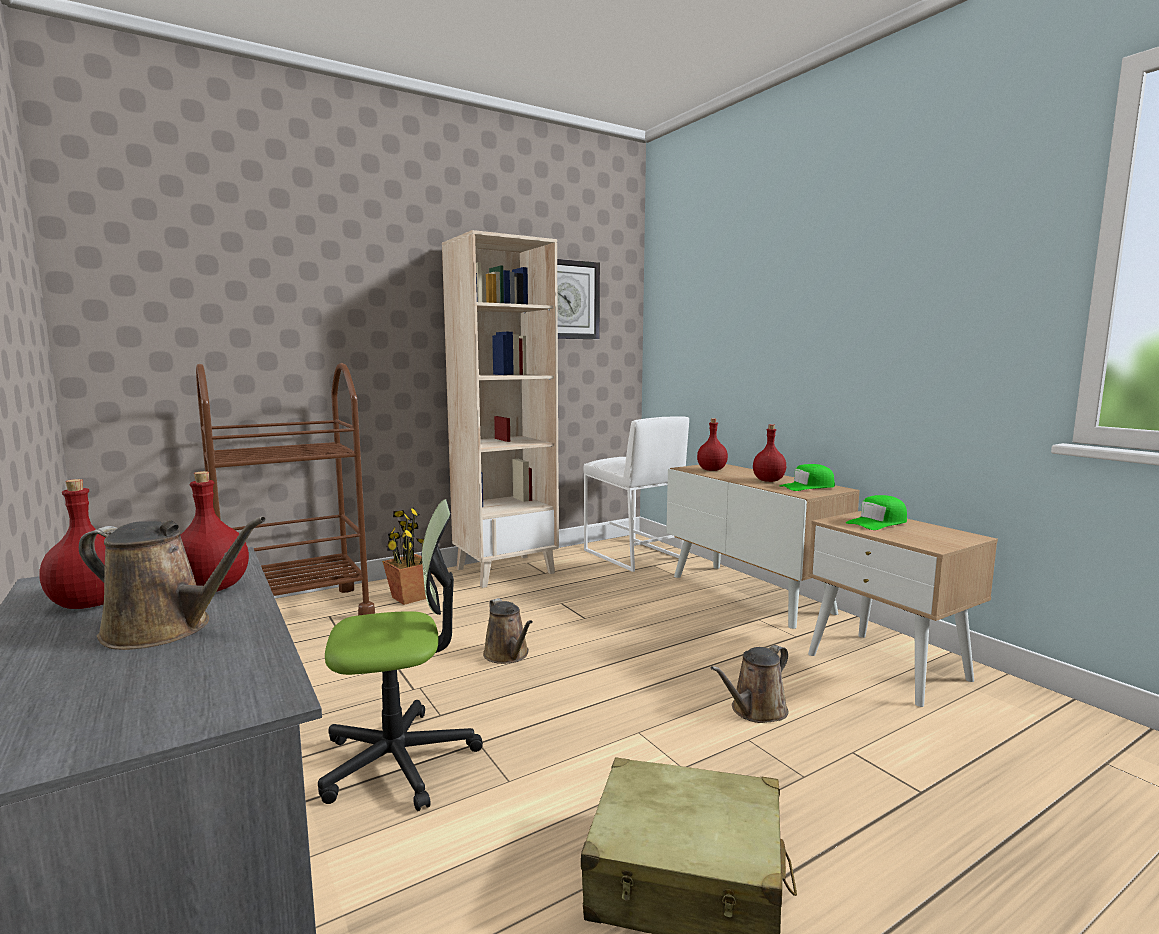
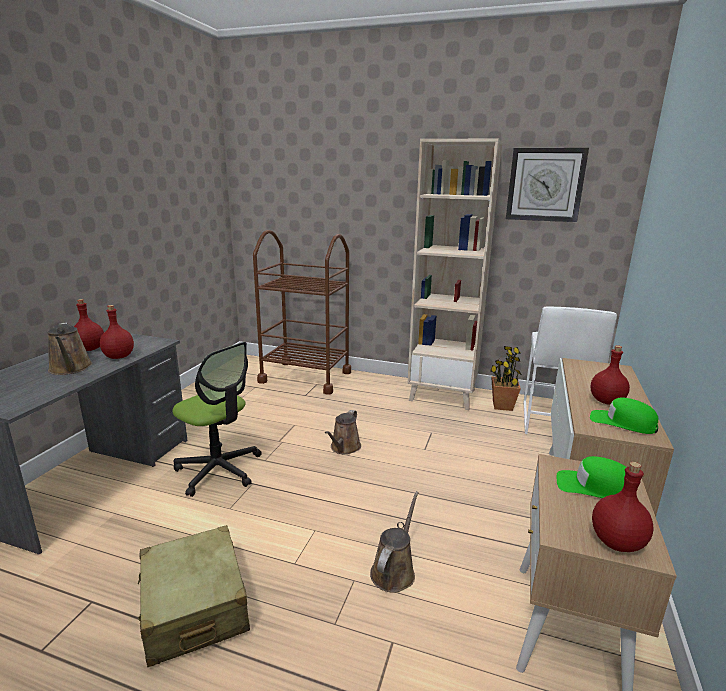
camera: 50 degrees right, 10 degrees up
potted plant [382,507,432,605] -> potted plant moved to [490,346,522,411]
red bottle [697,418,728,471] -> red bottle moved to [592,462,654,552]
brown watering can [711,645,788,723] -> brown watering can turned 105 degrees clockwise [370,491,419,593]

